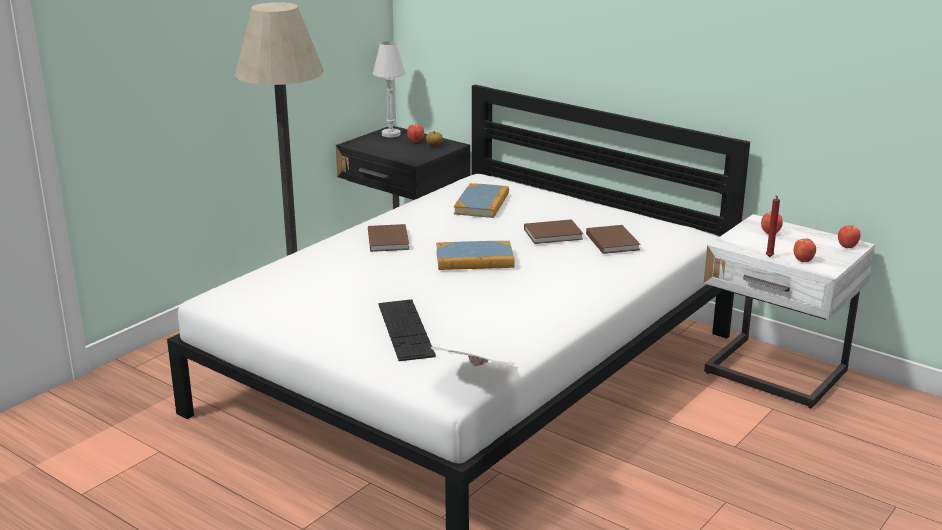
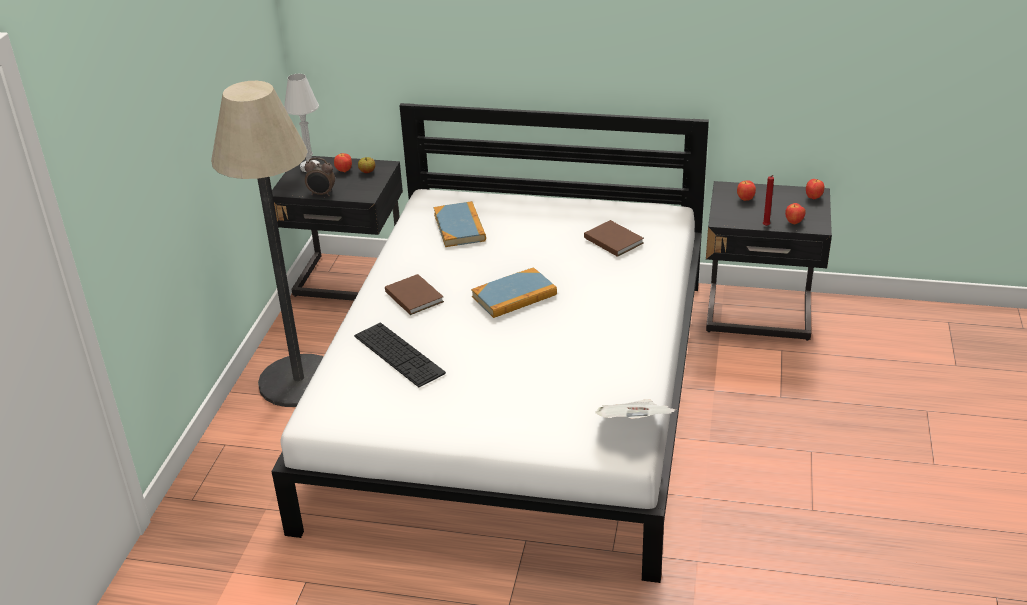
camera: 25 degrees left, 10 degrees up
keyboard [378,299,436,361] -> keyboard moved to [354,322,446,387]
brown book [524,219,583,244] -> none
white nightstand [704,214,875,409] -> black nightstand [706,181,832,341]
none -> alarm clock [304,158,335,196]

